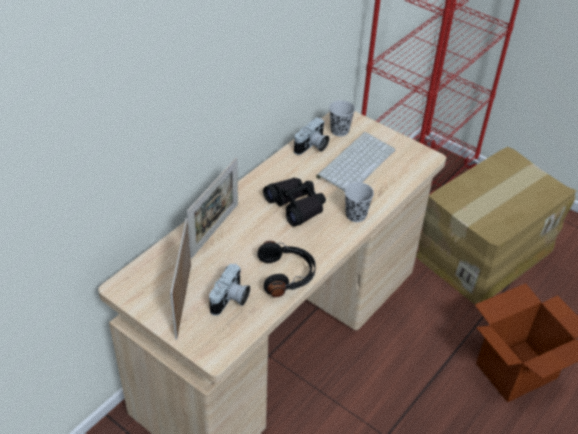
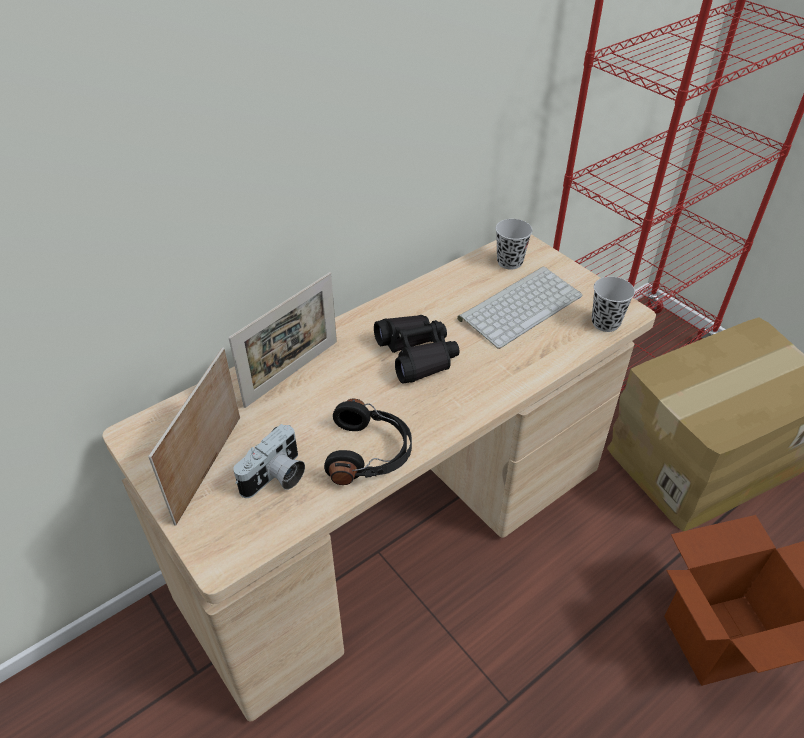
camera: 15 degrees right, 0 degrees up
camera [294,117,329,155] -> none
black cup [344,182,374,222] -> black cup moved to [592,277,635,332]

